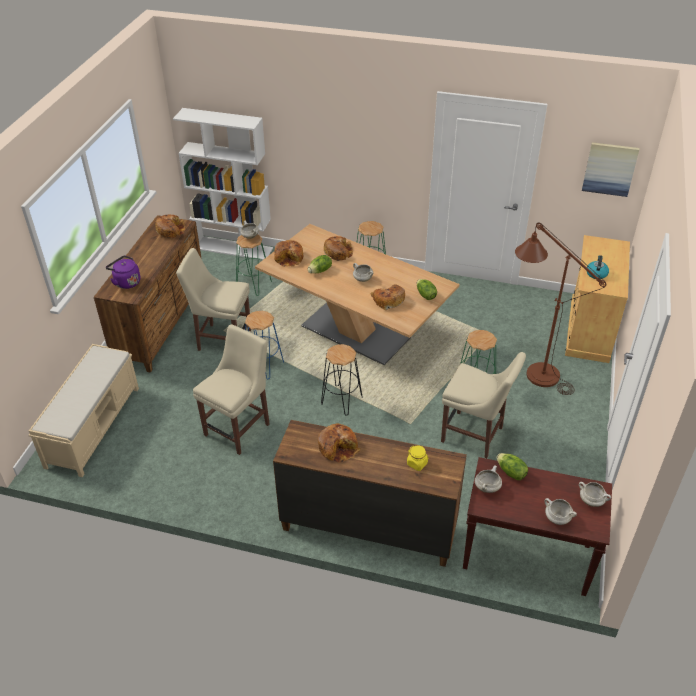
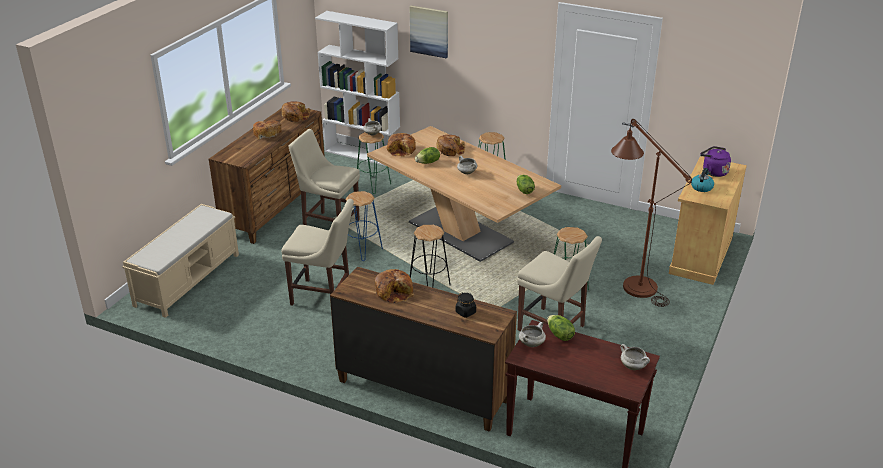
camera: 10 degrees right, 10 degrees down
purple kettle [106,255,140,289] -> purple kettle moved to [700,146,731,177]
beige chair [193,324,270,455] -> beige chair turned 60 degrees clockwise [281,199,354,306]
bread [371,284,405,310] -> bread moved to [253,120,282,140]
yellow jar [407,445,429,471] -> black jar [456,293,476,318]
white cooking pot [544,498,577,525] -> none
picture [582,142,639,197] -> picture moved to [410,5,448,58]

